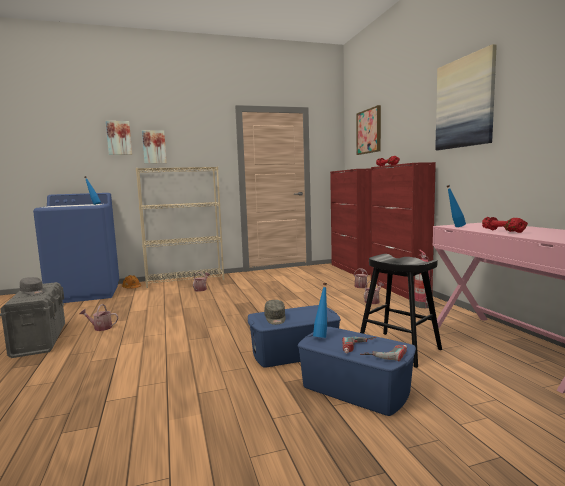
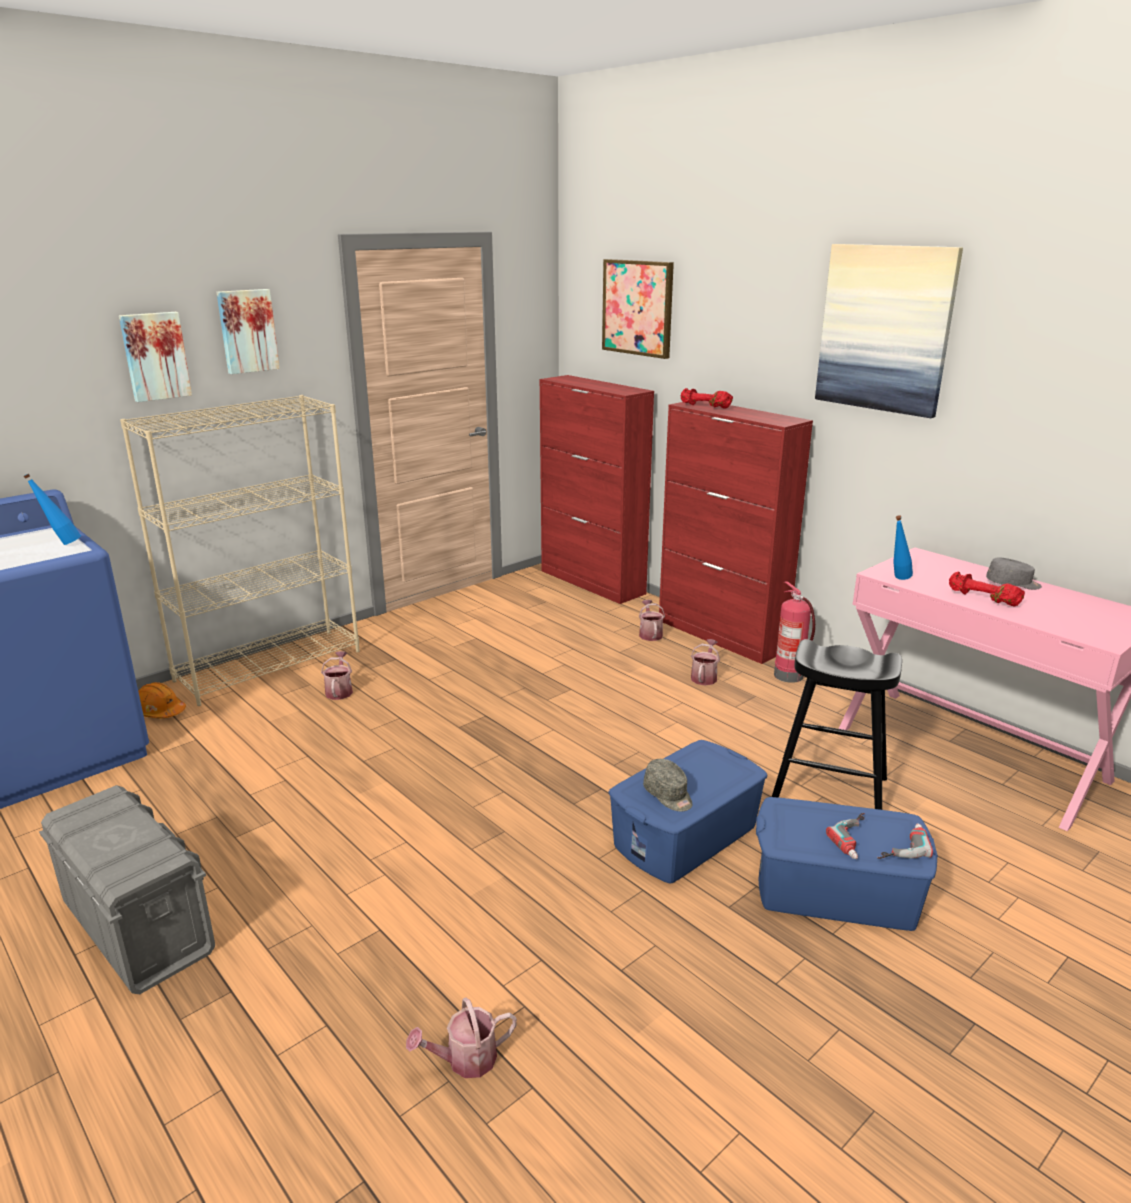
camera: 25 degrees left, 15 degrees up
grey cap [20,277,45,295] -> grey cap moved to [986,557,1042,590]
watering can [80,304,118,331] -> watering can moved to [406,998,517,1078]
picture [106,121,132,155] -> picture moved to [216,289,280,374]
blue bottle [313,283,327,338] -> none

